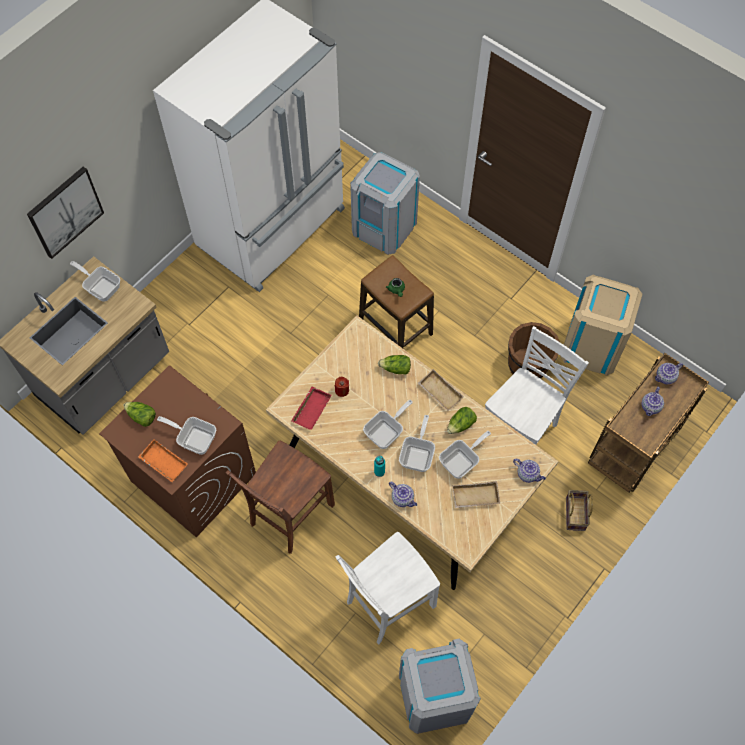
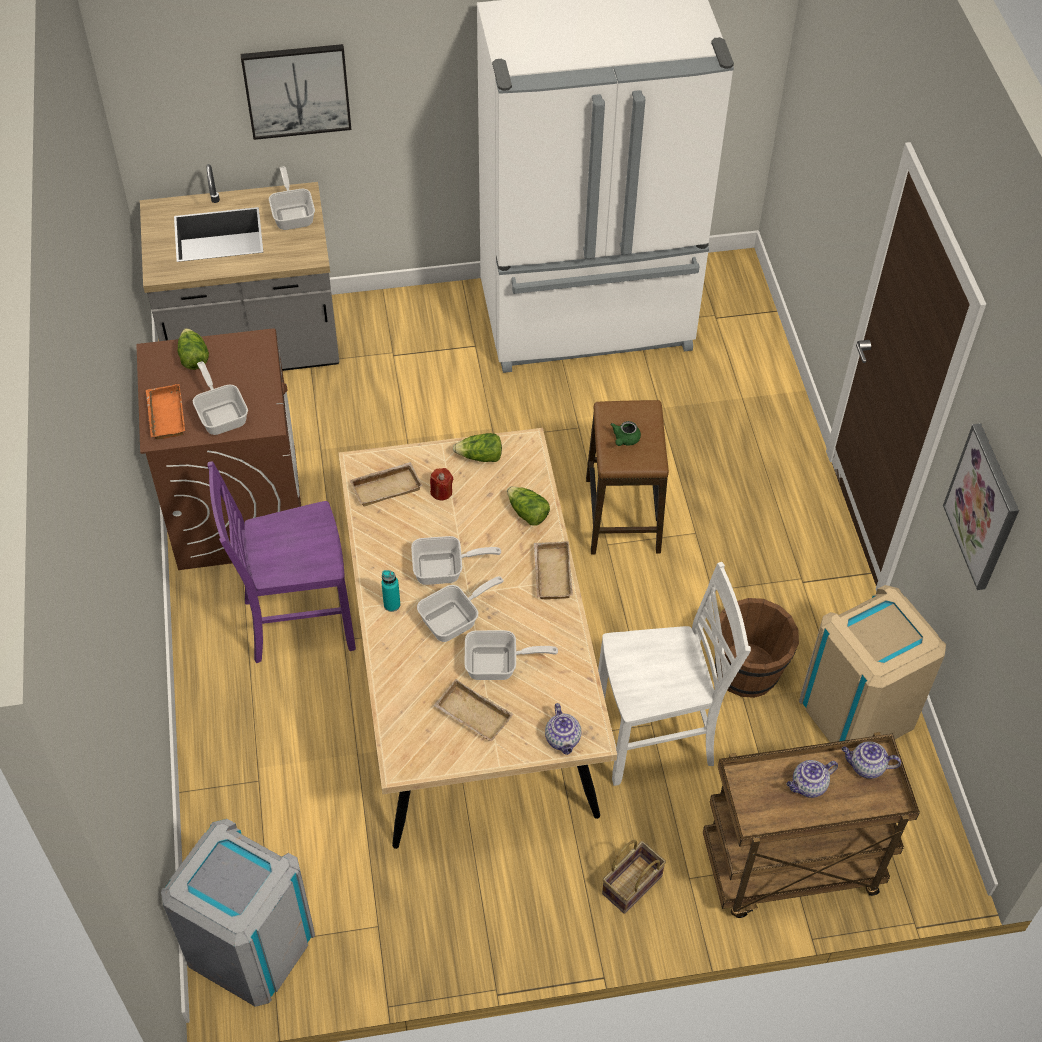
camera: 40 degrees right, 10 degrees down
brown chair [226,441,335,554] -> purple chair [207,461,356,663]
red tray [291,386,332,430] -> beige tray [350,462,422,506]
white chair [336,532,440,644] -> none
grey trash can [350,152,420,255] -> none
teapot [389,481,417,507] -> none
lettuce [447,407,477,434] -> lettuce moved to [453,433,502,462]
none -> picture [943,423,1019,590]

